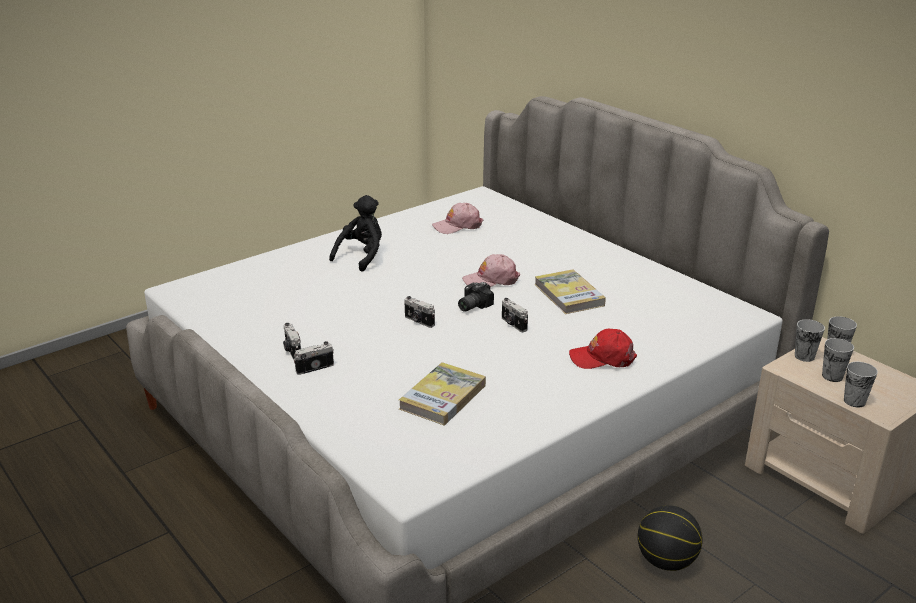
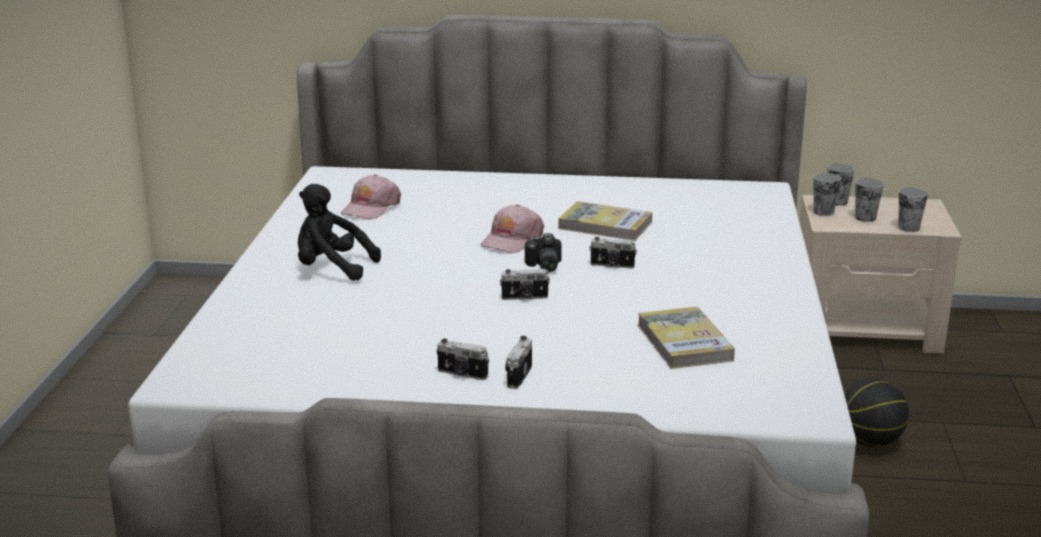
camera: 45 degrees left, 5 degrees down
black plush toy [329,195,382,272] -> black plush toy turned 60 degrees counterclockwise [298,184,381,281]
red cap [569,329,637,369] -> none

